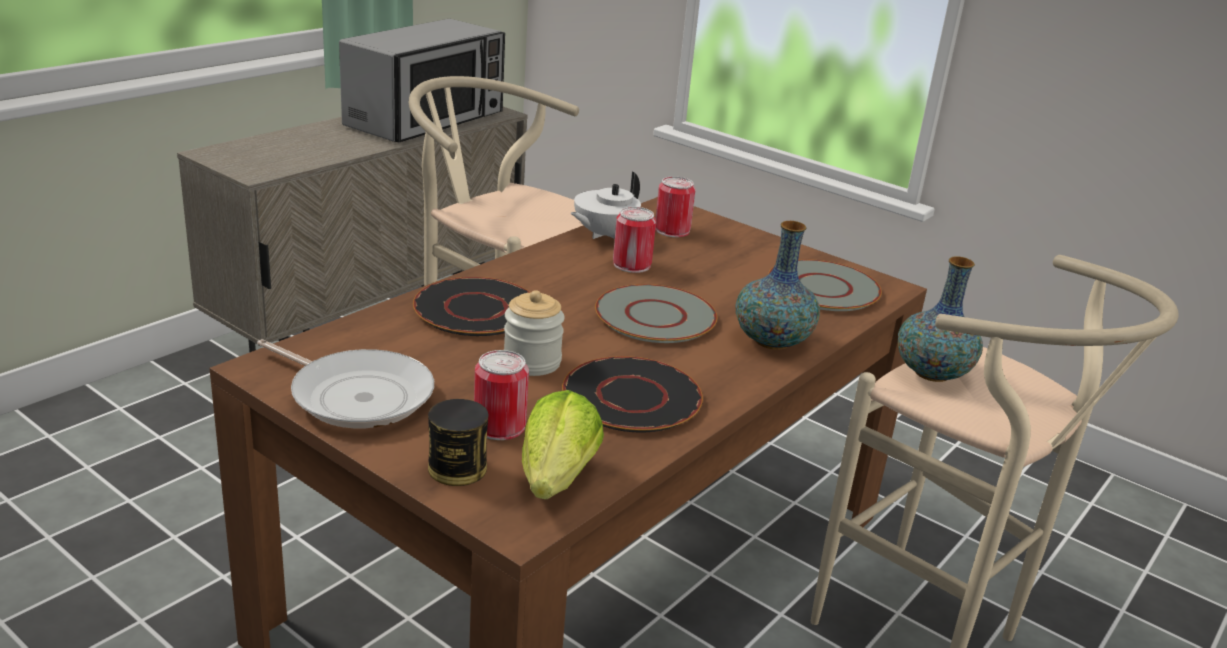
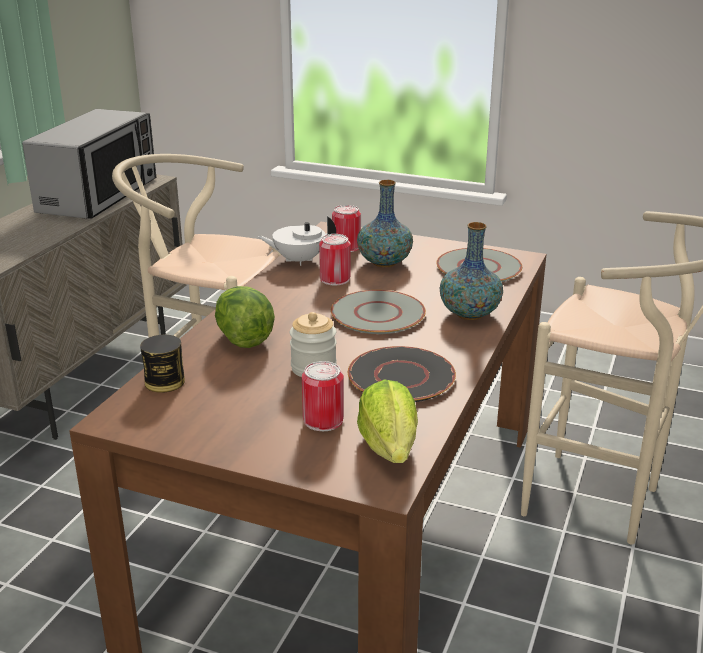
camera: 15 degrees left, 0 degrees up
frying pan [257,339,434,428] -> none
black plate [413,277,531,336] -> lettuce [215,286,275,348]
can [428,399,488,486] -> can moved to [140,335,185,393]
white teapot [571,172,641,239] -> white teapot turned 60 degrees clockwise [257,216,336,266]
vase [898,256,983,382] -> vase moved to [357,180,413,267]

